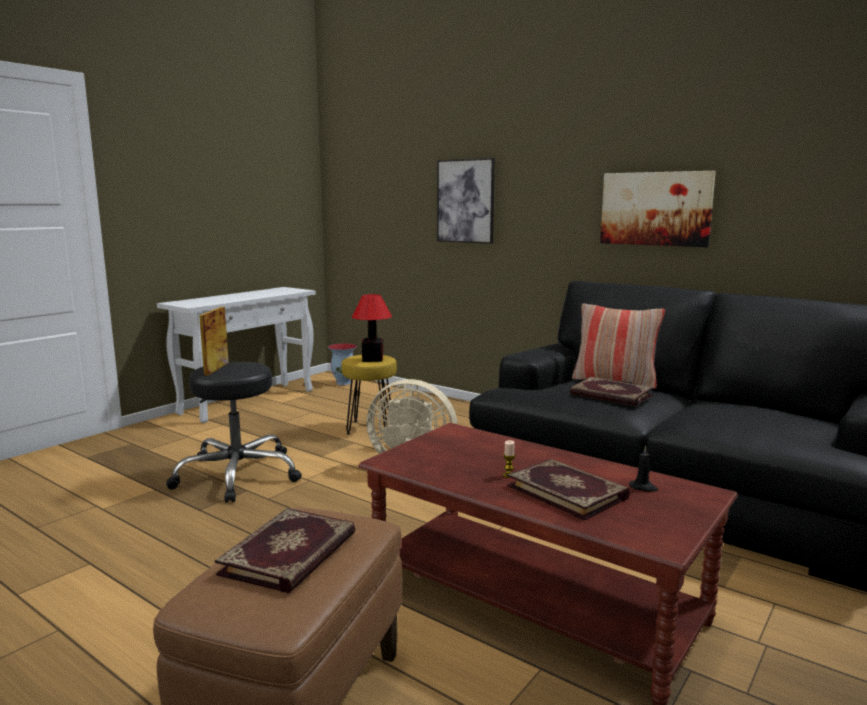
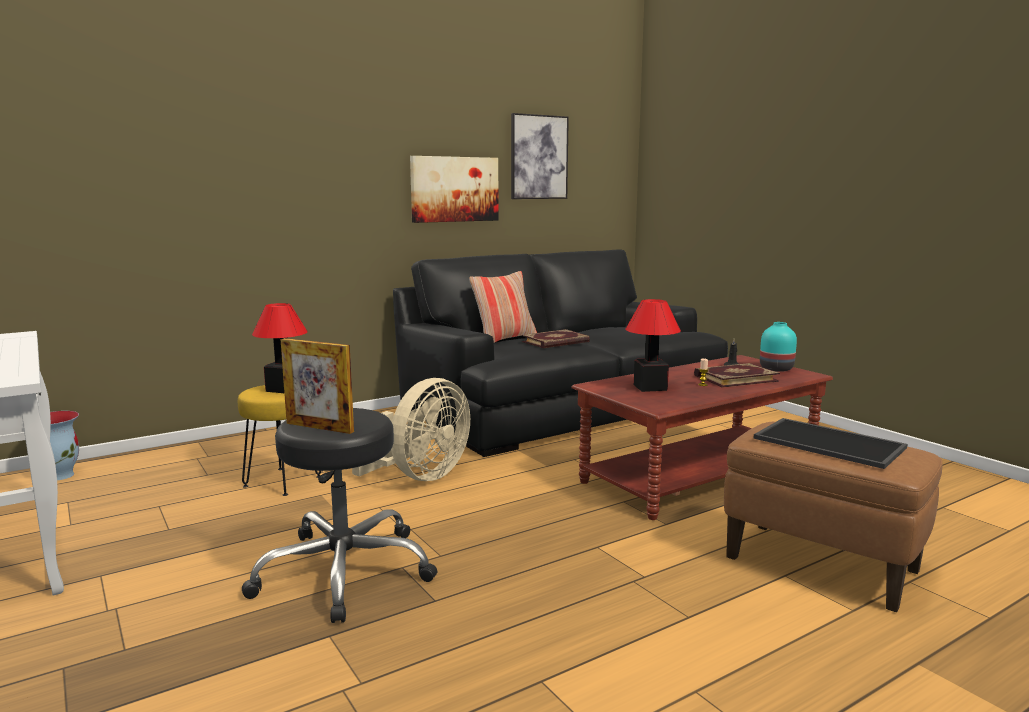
camera: 70 degrees left, 0 degrees up
book [215,508,355,593] -> tray [753,418,907,469]
picture [437,158,495,244] -> picture moved to [511,113,569,199]
none -> table lamp [626,299,681,392]
none -> turquoise vase [760,322,797,372]

